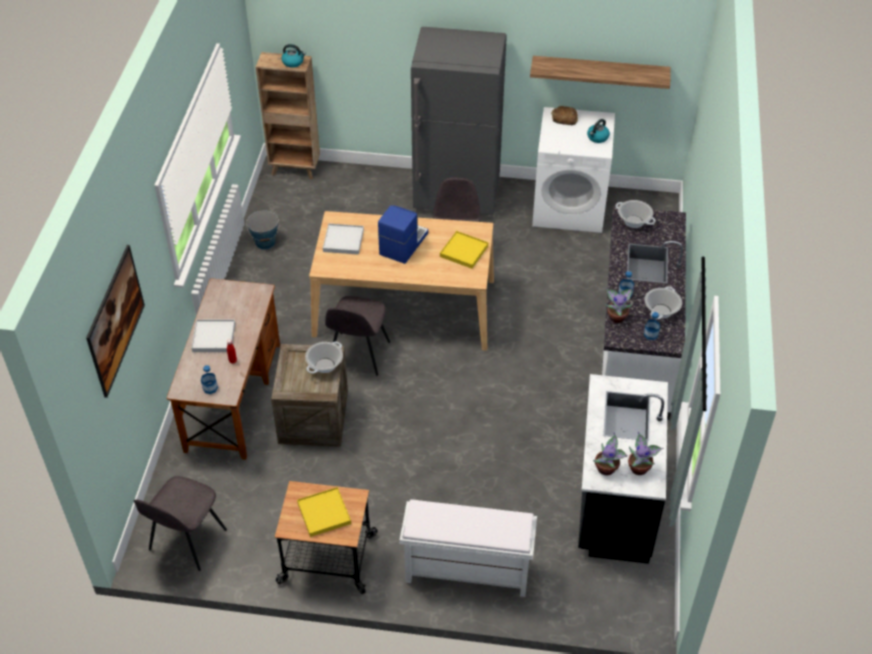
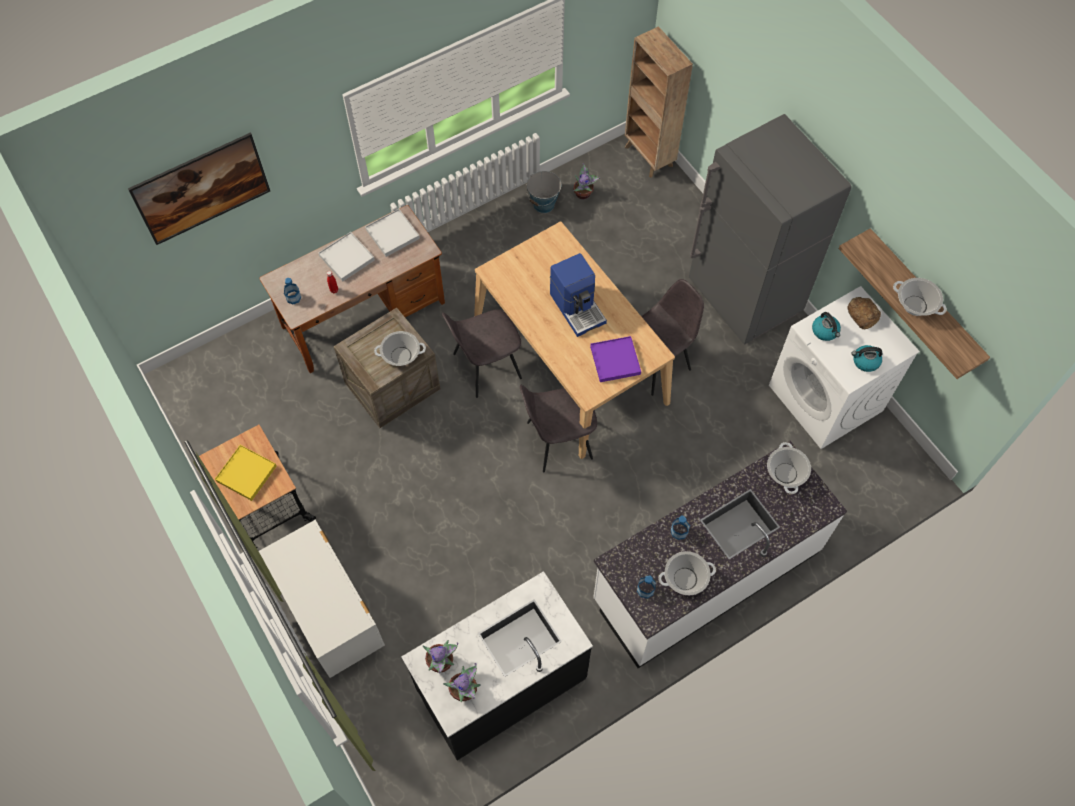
camera: 50 degrees right, 15 degrees up
grey chair [134,476,227,571] -> grey chair moved to [520,385,597,472]
kettle [281,44,306,68] -> kettle moved to [812,312,841,341]
white tray [323,223,364,255] -> white tray moved to [365,209,420,257]
coffee machine [378,205,428,264] -> coffee machine turned 75 degrees clockwise [550,253,607,337]
white bench [399,499,537,597] -> white dresser [259,520,385,678]
yellow tray [440,231,488,269] -> purple tray [590,336,641,382]
potted plant [605,287,633,323] -> potted plant moved to [573,163,600,199]
none -> cooking pot [893,278,947,316]

